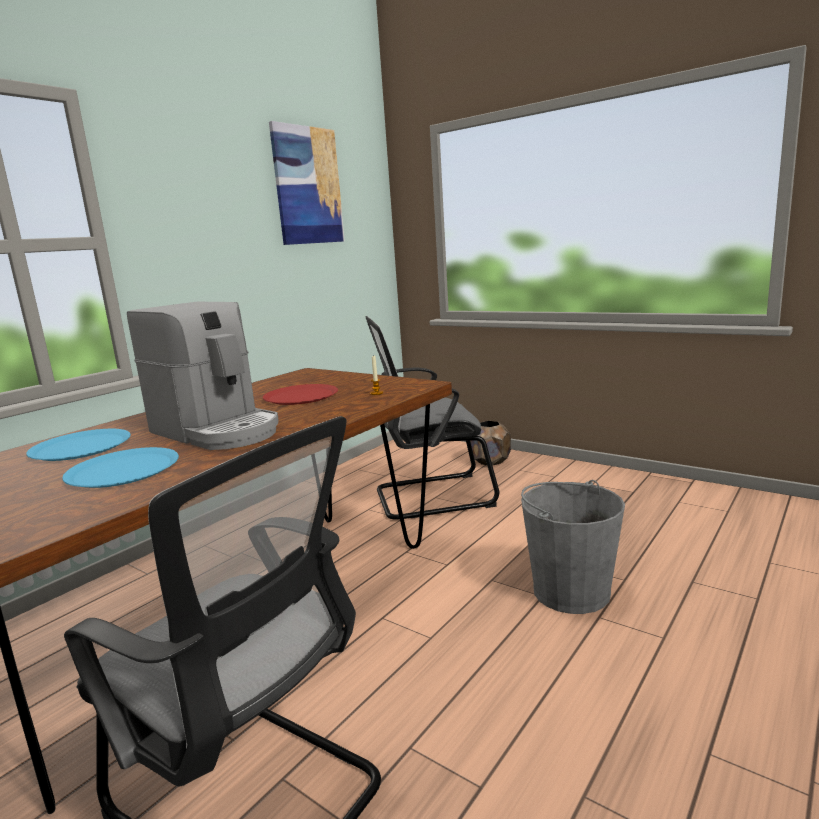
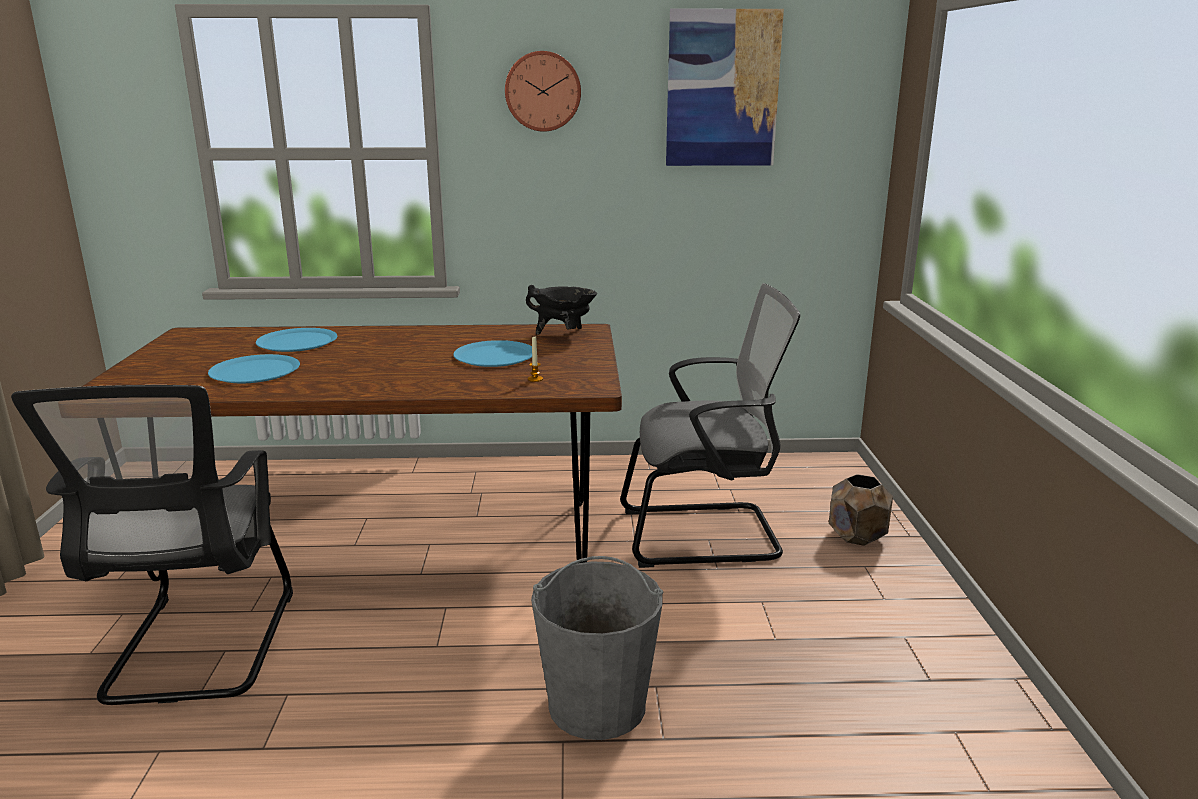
camera: 50 degrees right, 5 degrees up
coffee machine [127,302,279,450] -> none
red plate [263,384,338,405] -> blue plate [453,340,532,367]
chair [365,316,500,520] -> chair turned 135 degrees clockwise [620,283,800,568]
none -> wall clock [505,51,581,132]
none -> black cooking pot [526,285,597,335]

